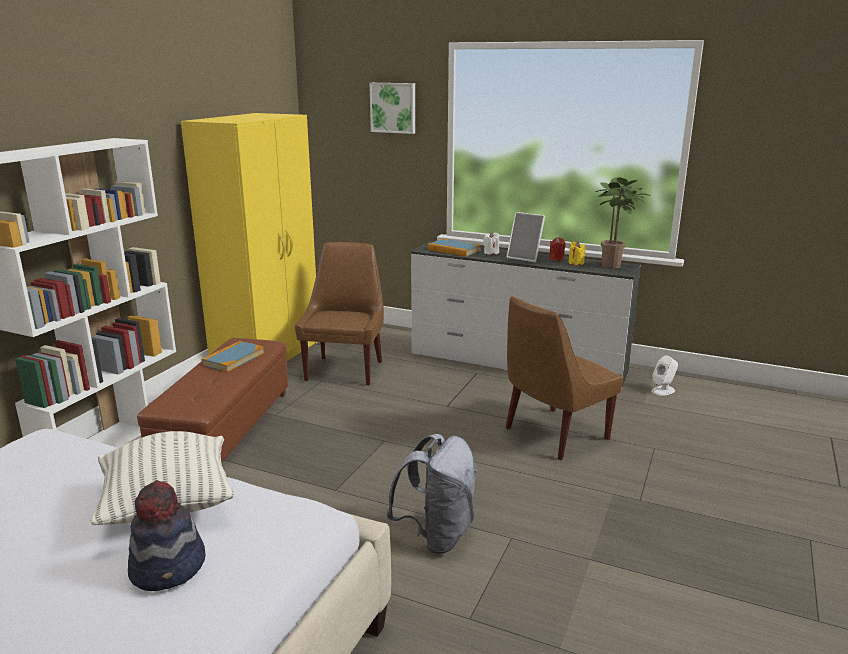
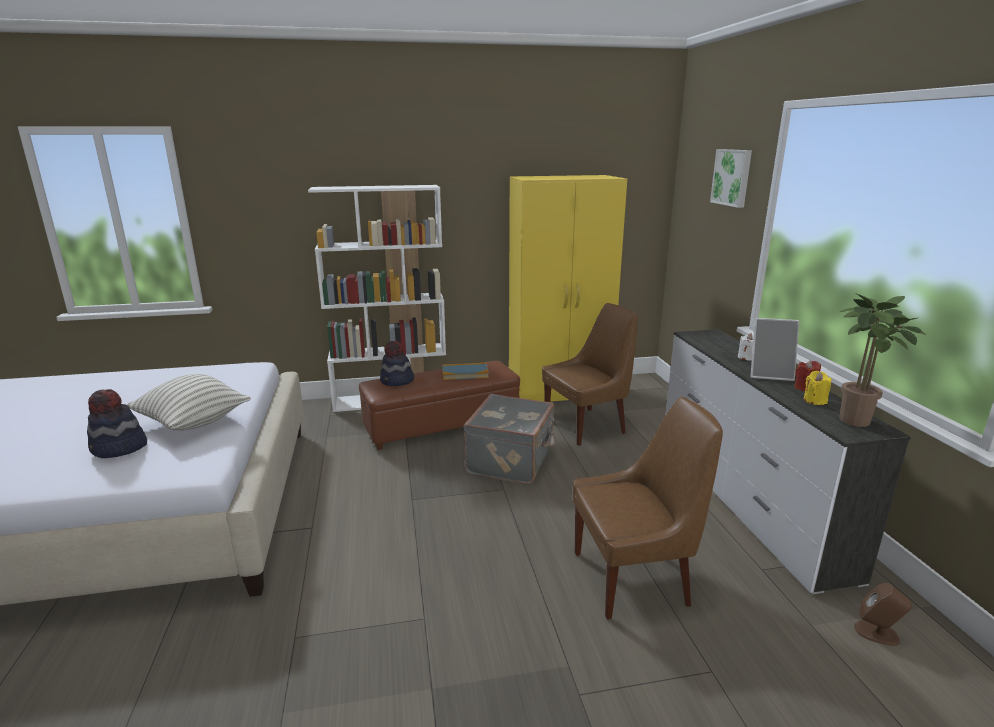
camera: 55 degrees right, 0 degrees up
grey backpack [386,434,477,554] -> none
book [428,239,481,257] -> none
picture frame [506,212,545,262] -> picture frame turned 75 degrees counterclockwise [751,318,799,381]
brown chair [506,296,624,460] -> brown chair turned 150 degrees clockwise [573,396,723,619]
white speaker [651,356,678,396] -> brown speaker [854,583,912,646]
none -> hat [380,341,415,386]
none -> grey suitcase [463,394,556,484]

